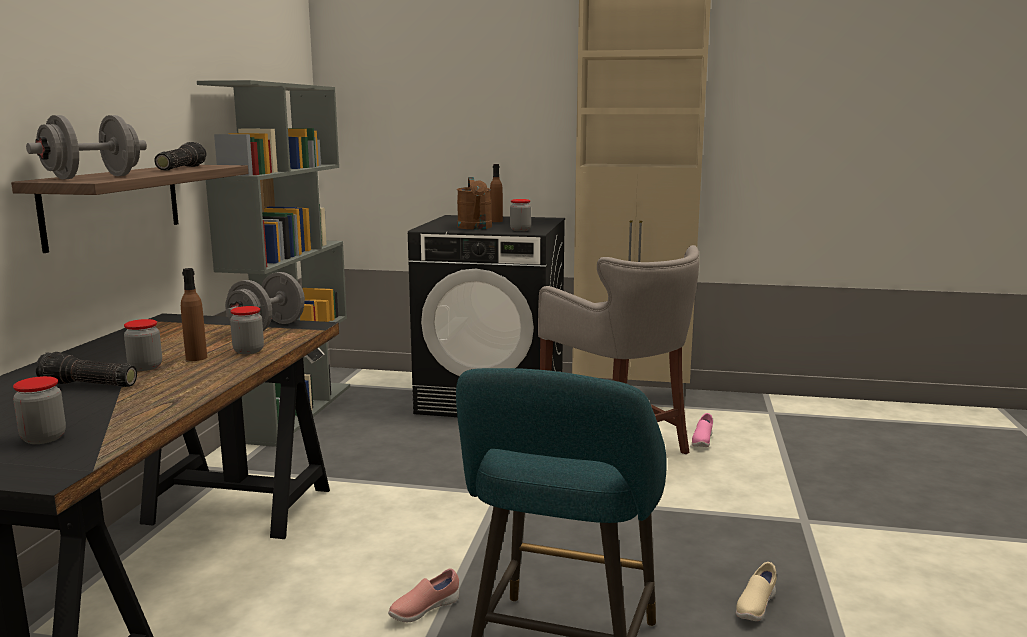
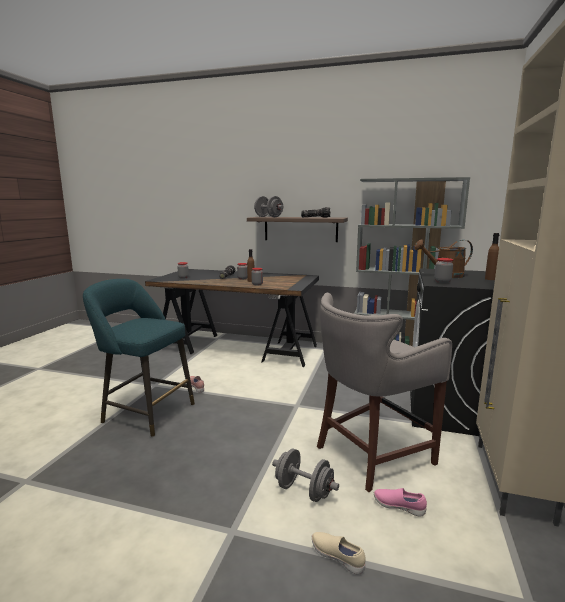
camera: 95 degrees right, 0 degrees up
grey dumbbell [225,272,305,331] -> grey dumbbell moved to [272,449,339,502]
beige shoe [736,562,777,621] -> beige shoe moved to [312,532,366,575]

